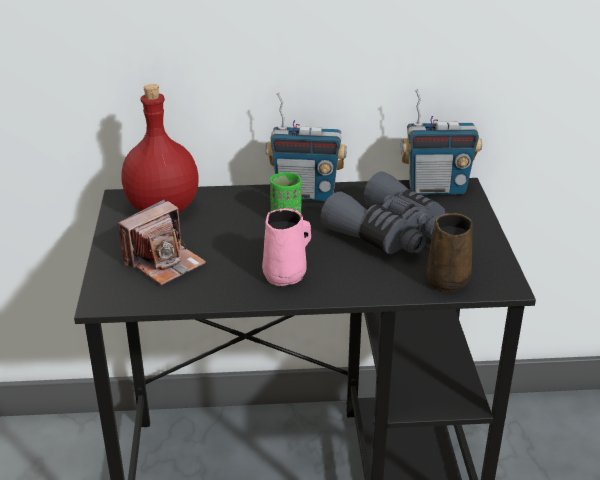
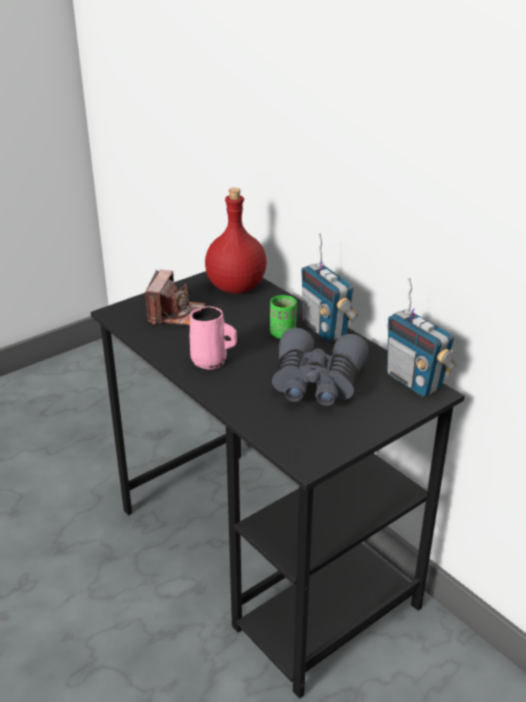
camera: 55 degrees right, 0 degrees up
camera [118,200,206,285] -> camera turned 90 degrees counterclockwise [145,270,205,325]
brown mug [426,213,473,292] -> none

